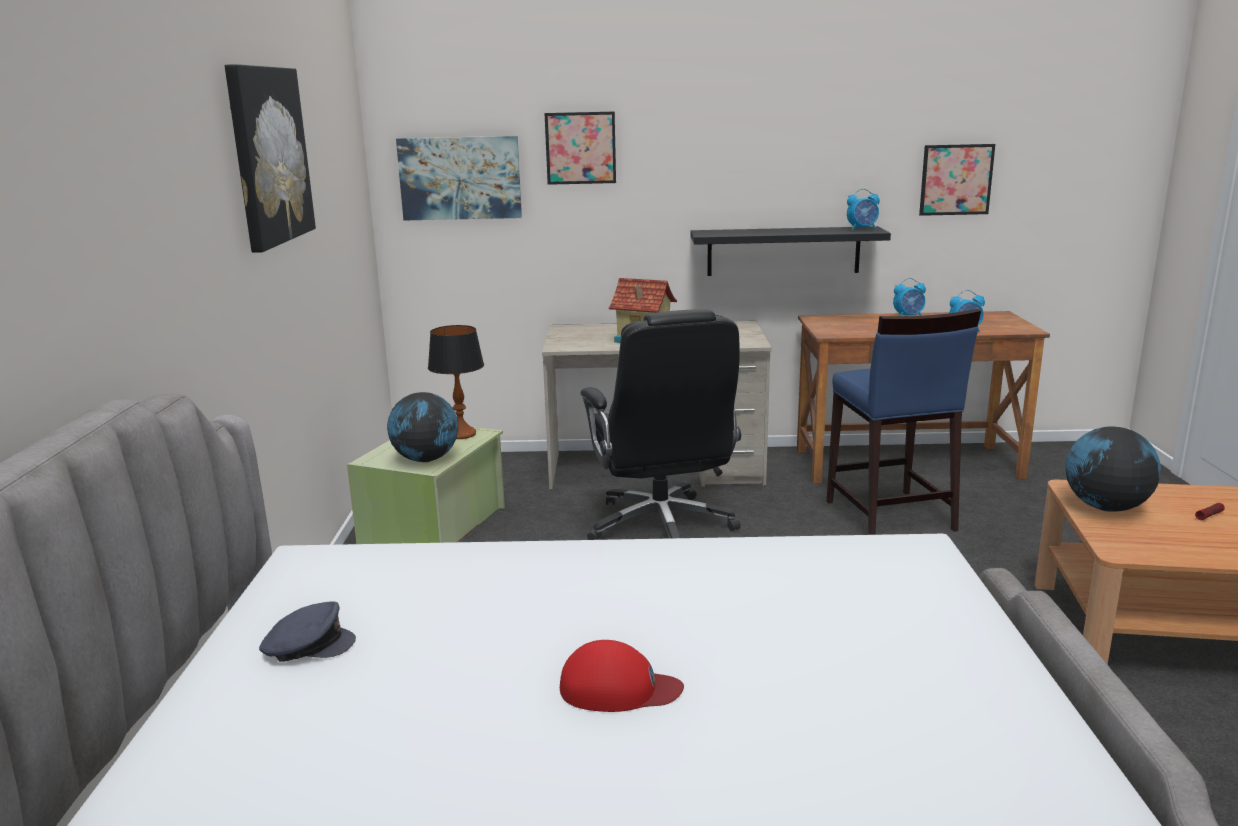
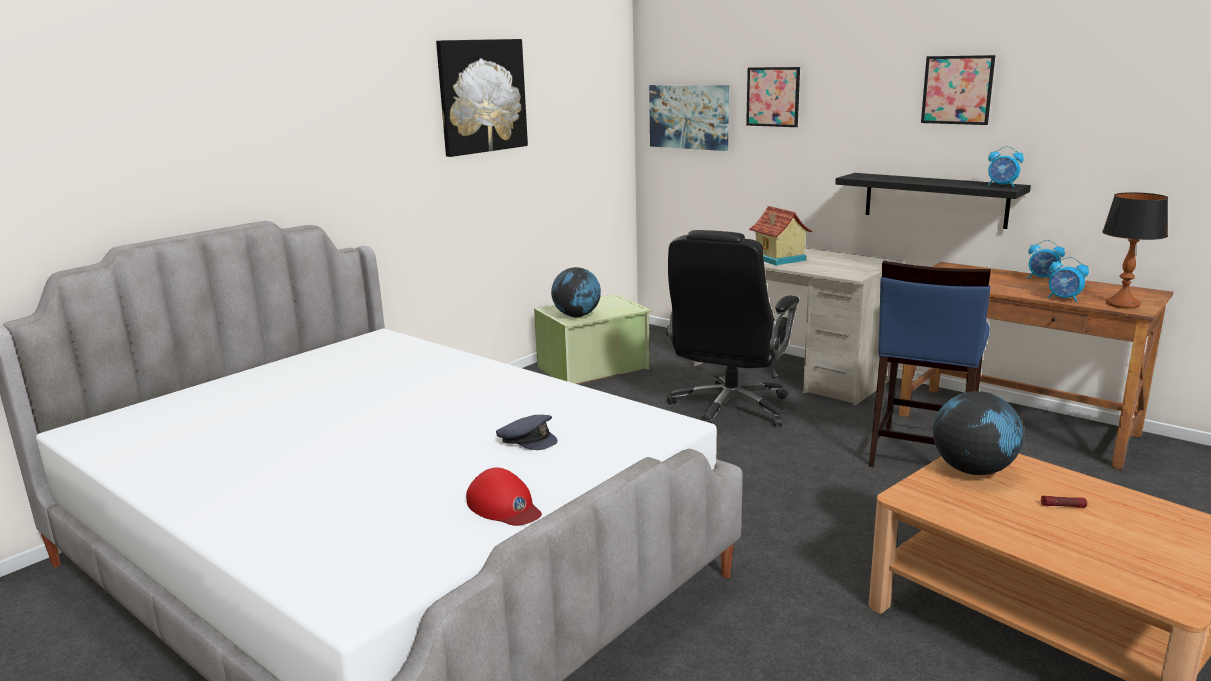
camera: 40 degrees right, 0 degrees up
grey cap [259,601,356,662] -> grey cap moved to [496,415,558,450]
table lamp [428,325,484,439] -> table lamp moved to [1102,192,1168,309]
red cap [560,640,684,712] -> red cap moved to [466,467,542,526]
picture [919,144,995,216] -> picture moved to [921,55,995,125]

